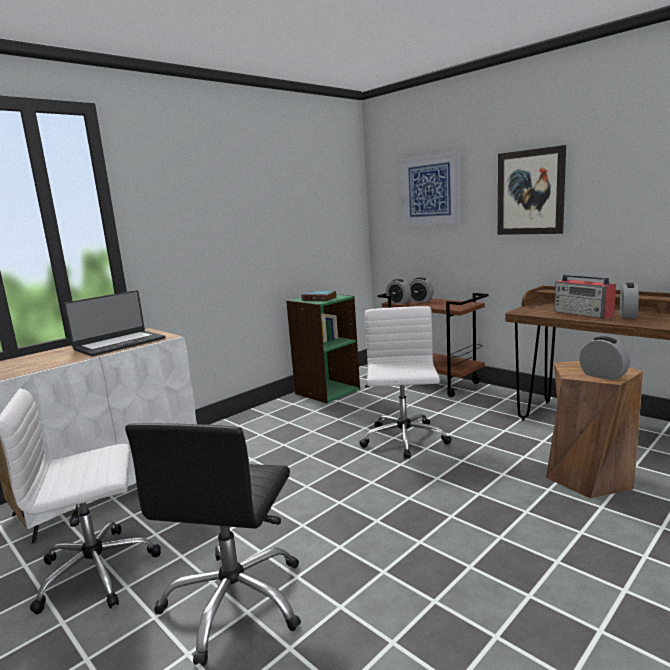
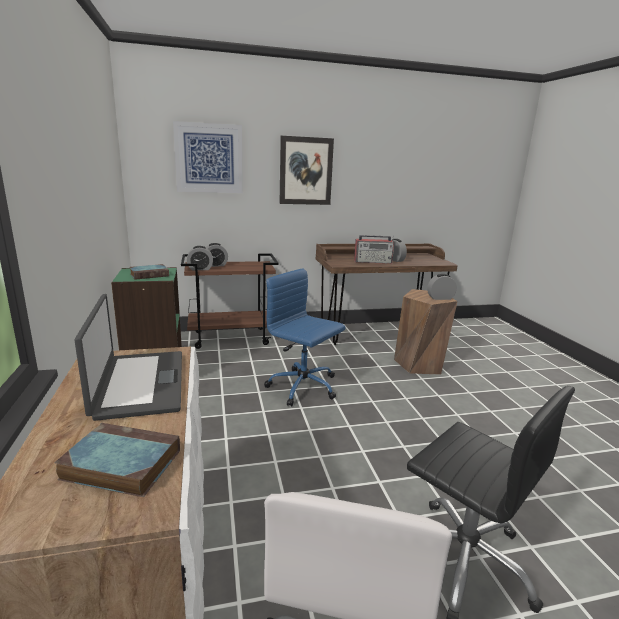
camera: 60 degrees left, 5 degrees up
white office chair [359,306,452,459] -> blue office chair [264,268,345,407]
none -> book [54,423,180,497]

